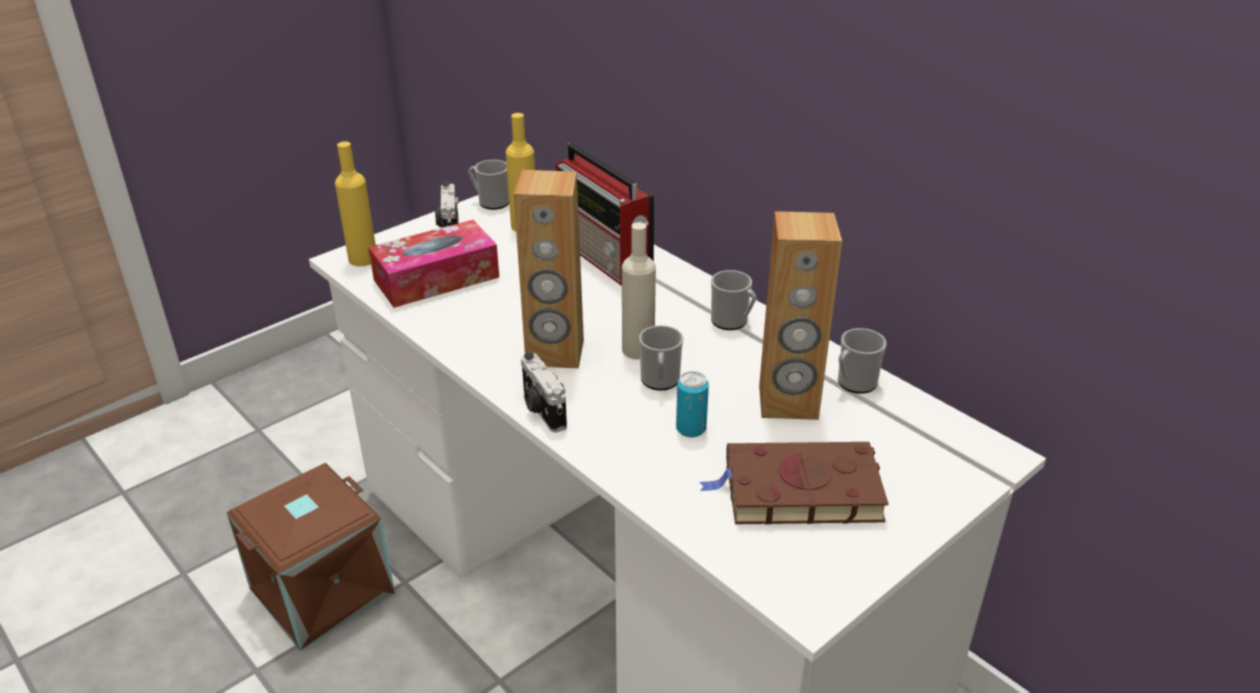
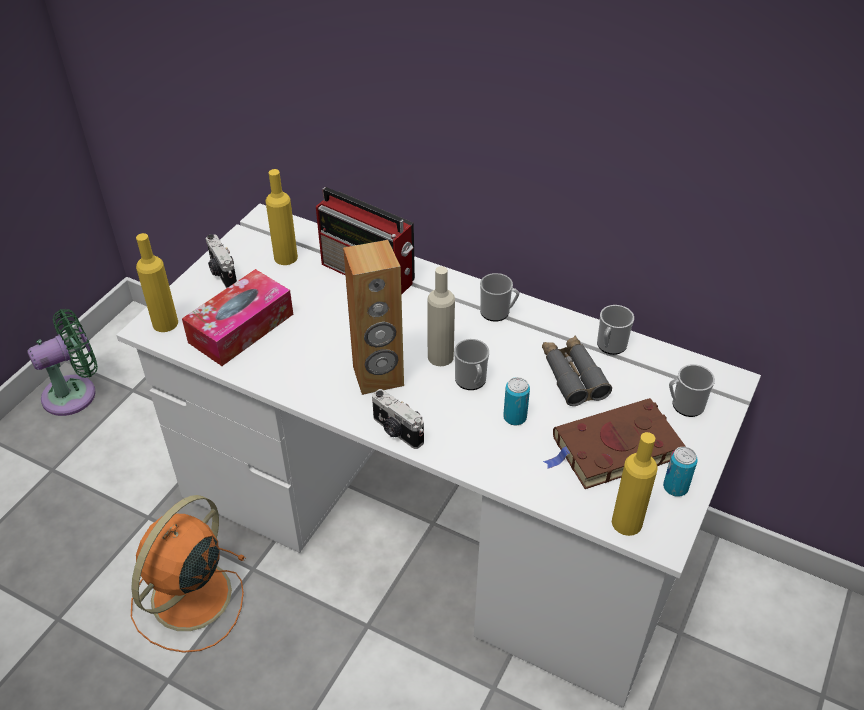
camera: 20 degrees left, 10 degrees up
brown storage box [227,463,395,651] -> orange fan [131,495,246,653]
mug [468,160,509,210] -> mug moved to [669,364,715,417]
brown speaker [759,211,842,420] -> grey binoculars [542,335,612,406]
none -> green fan [27,309,98,416]
none -> yellow bottle [612,432,658,536]
none -> can [663,447,698,497]

